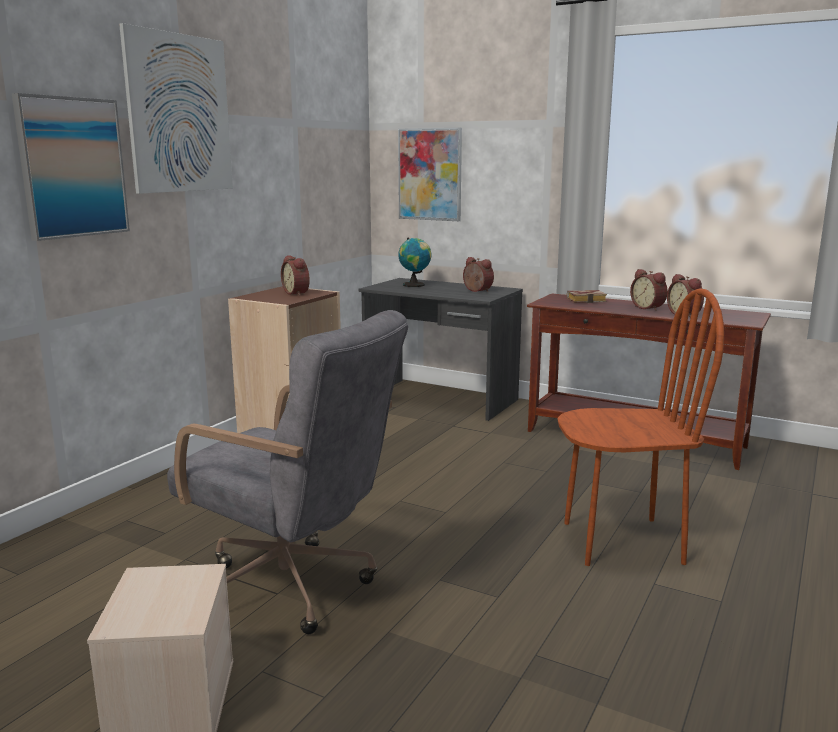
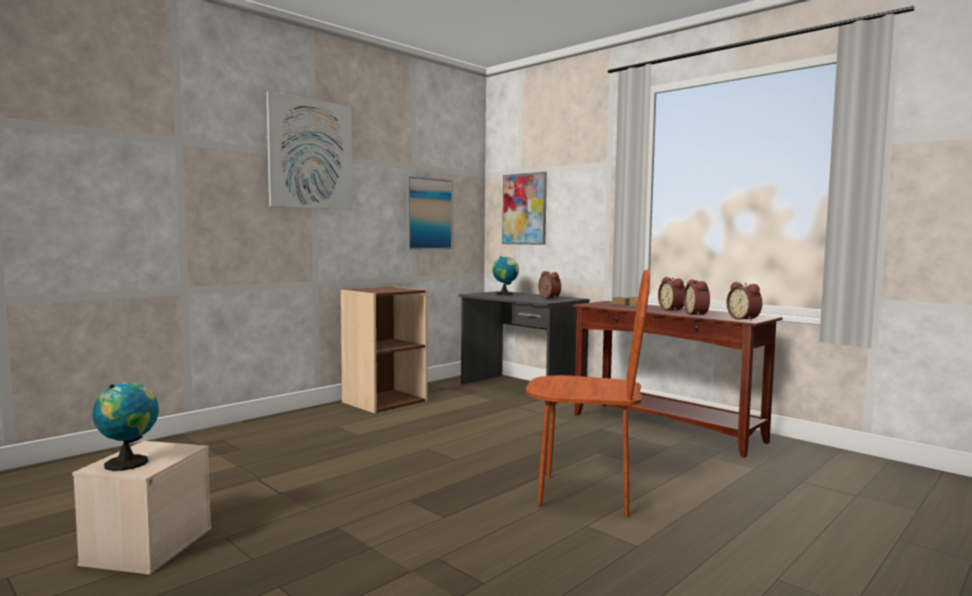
camera: 15 degrees right, 10 degrees down
picture [12,93,130,241] -> picture moved to [406,176,453,250]
grey office chair [167,310,408,634] -> none
alarm clock [281,255,310,296] -> alarm clock moved to [727,282,762,321]
none -> globe [92,382,159,471]

